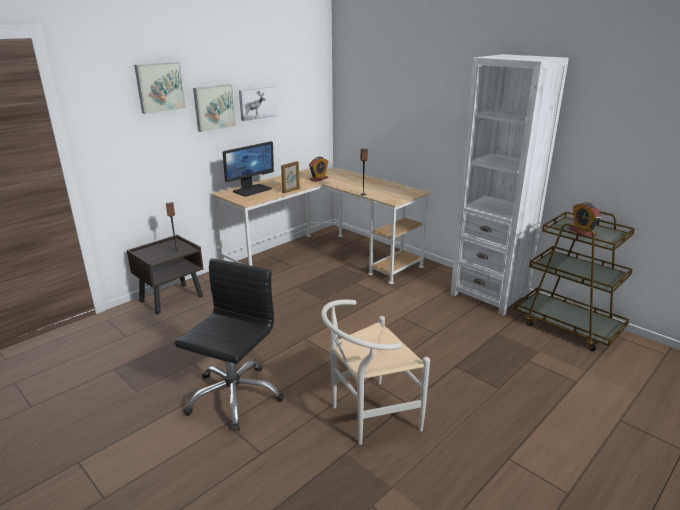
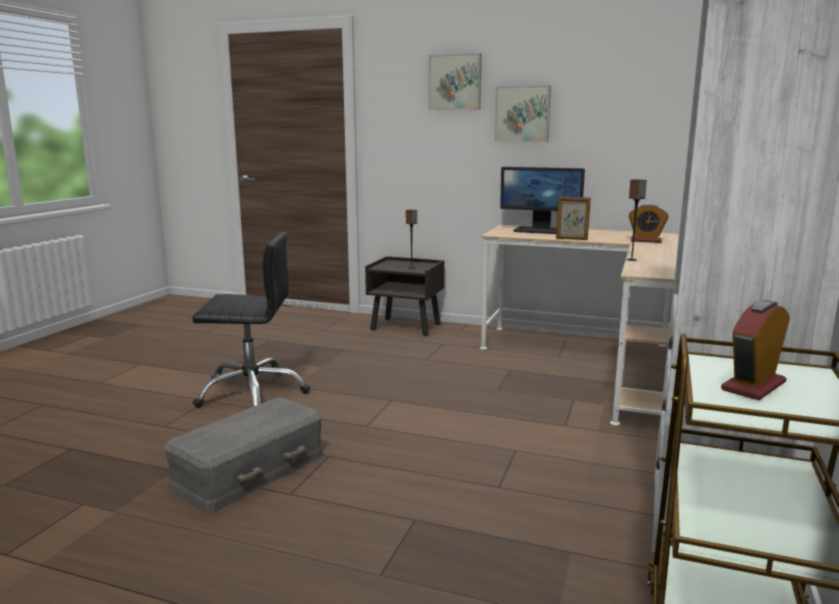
camera: 65 degrees right, 10 degrees down
picture [239,86,277,121] -> none
white chair [321,299,430,445] -> grey storage box [163,397,323,513]

